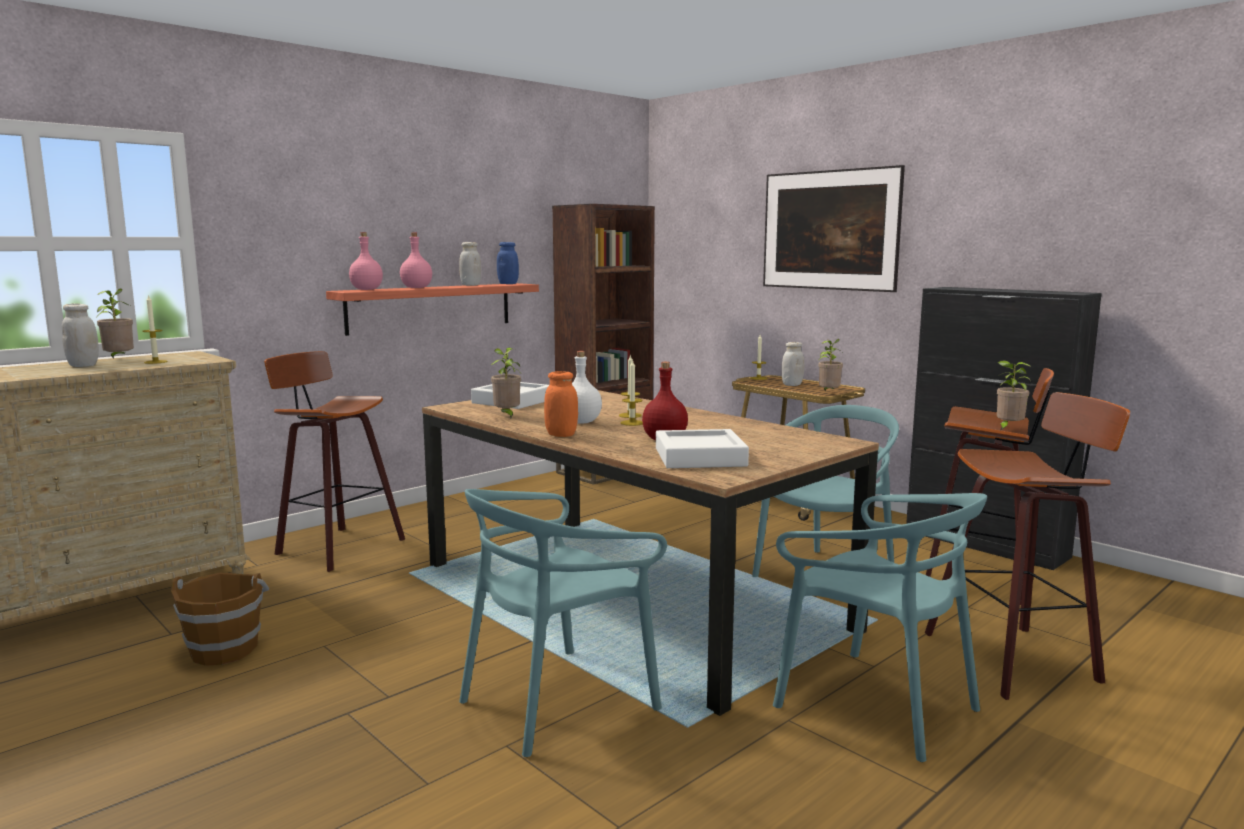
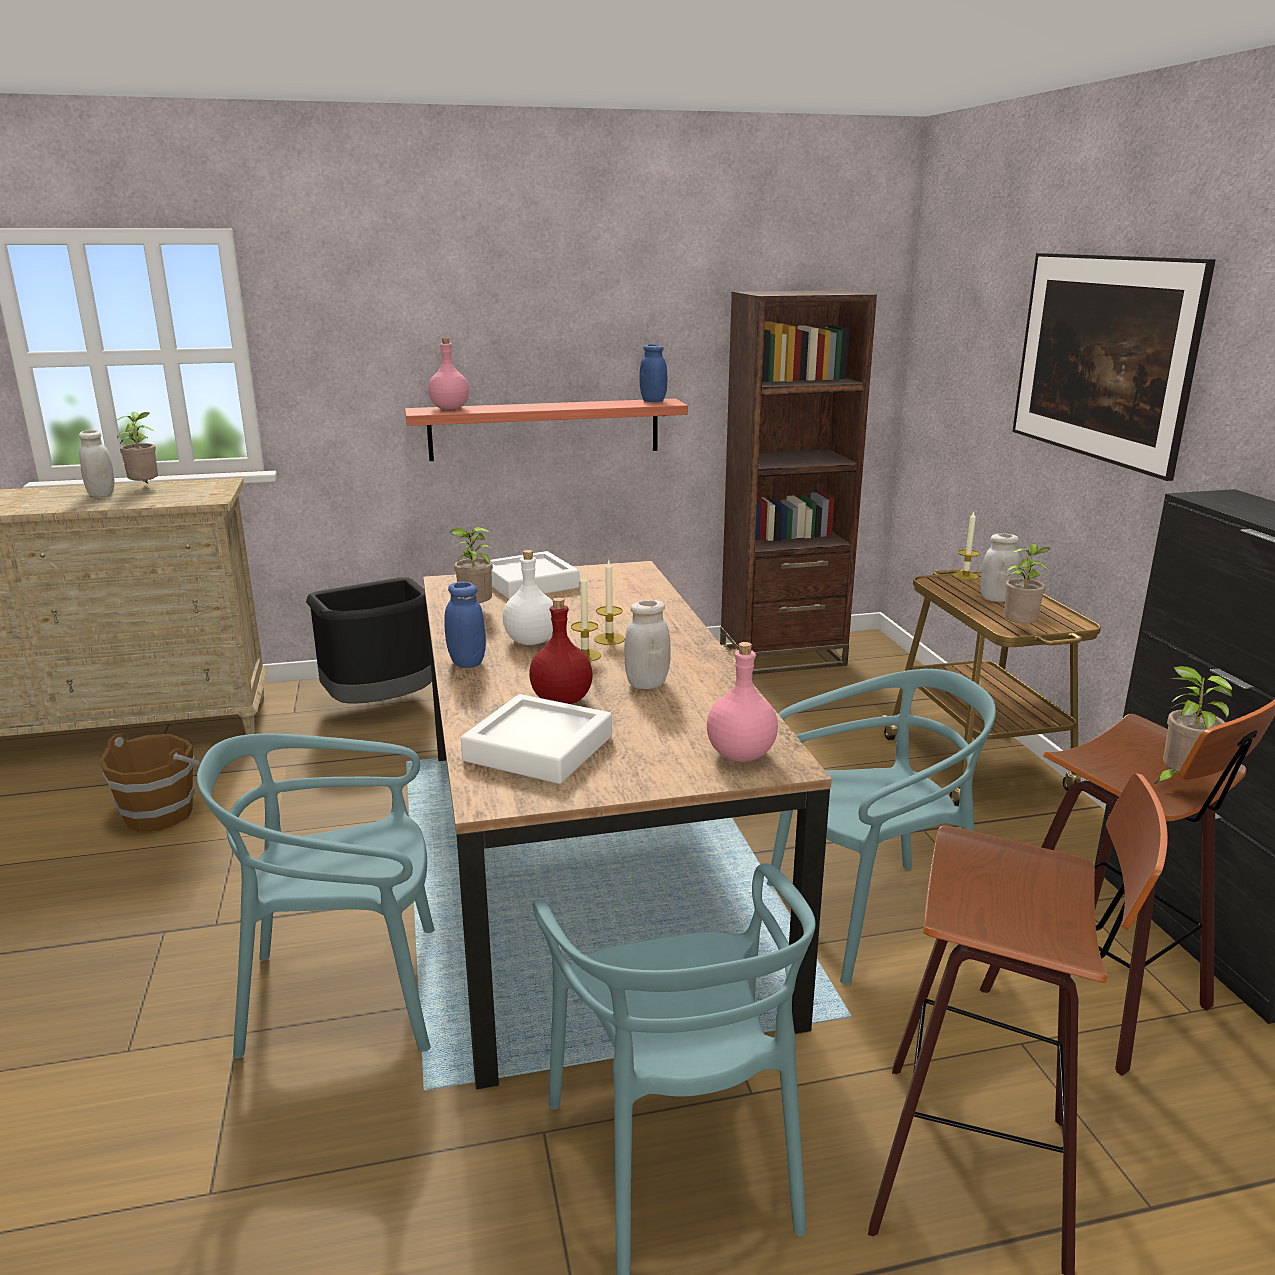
camera: 30 degrees right, 10 degrees up
candle [142,295,168,364] -> none
stool [264,351,405,572] -> black trash can [306,577,432,704]
pink bottle [400,233,432,288] -> pink bottle moved to [707,642,778,762]
white jar [459,242,481,286] -> white jar moved to [624,600,671,689]
orange jar [544,371,578,437] -> blue jar [444,582,486,668]

